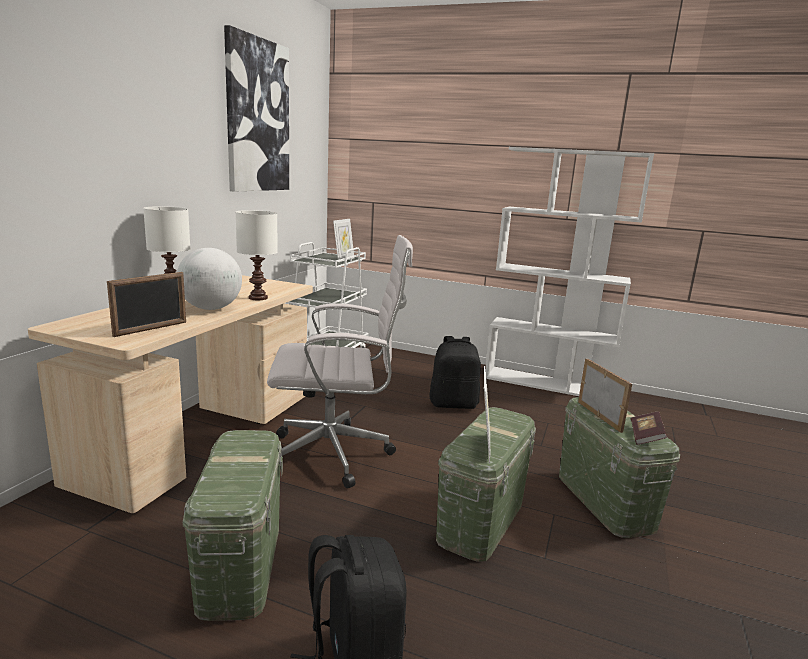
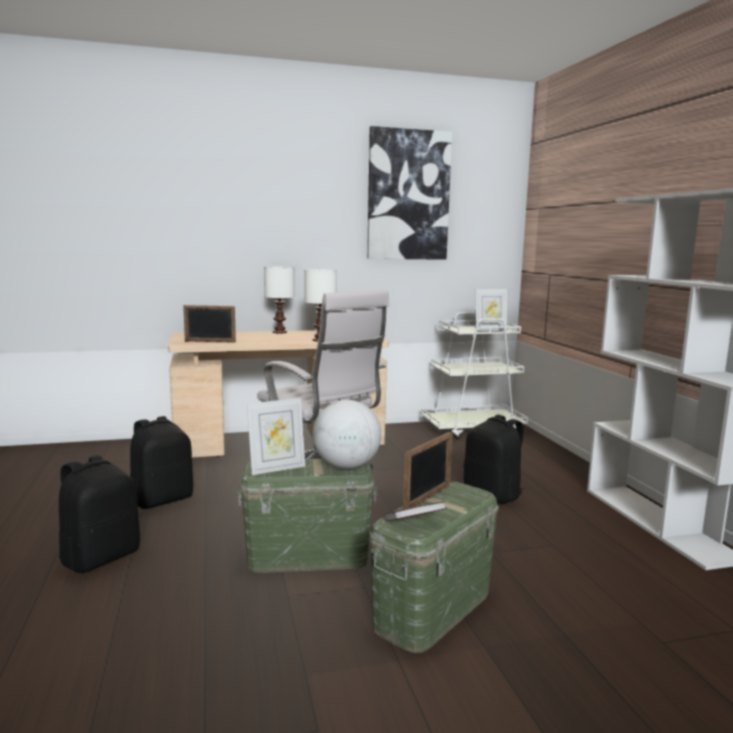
camera: 55 degrees right, 5 degrees down
globe [177,248,242,310] -> globe moved to [313,400,381,469]
green storage box [183,430,283,621] -> black backpack [130,416,193,509]

